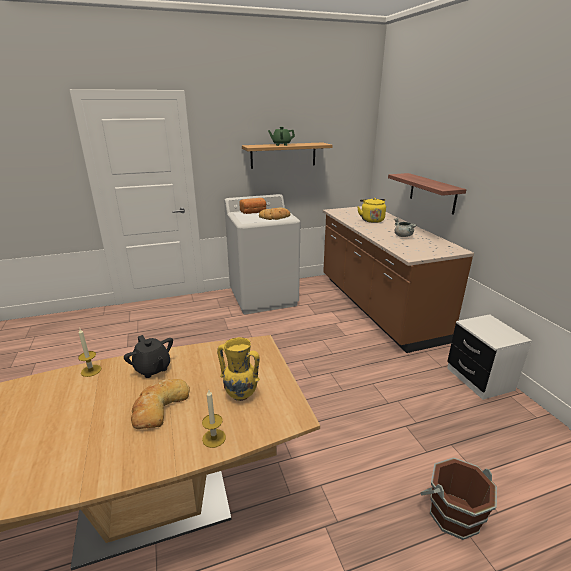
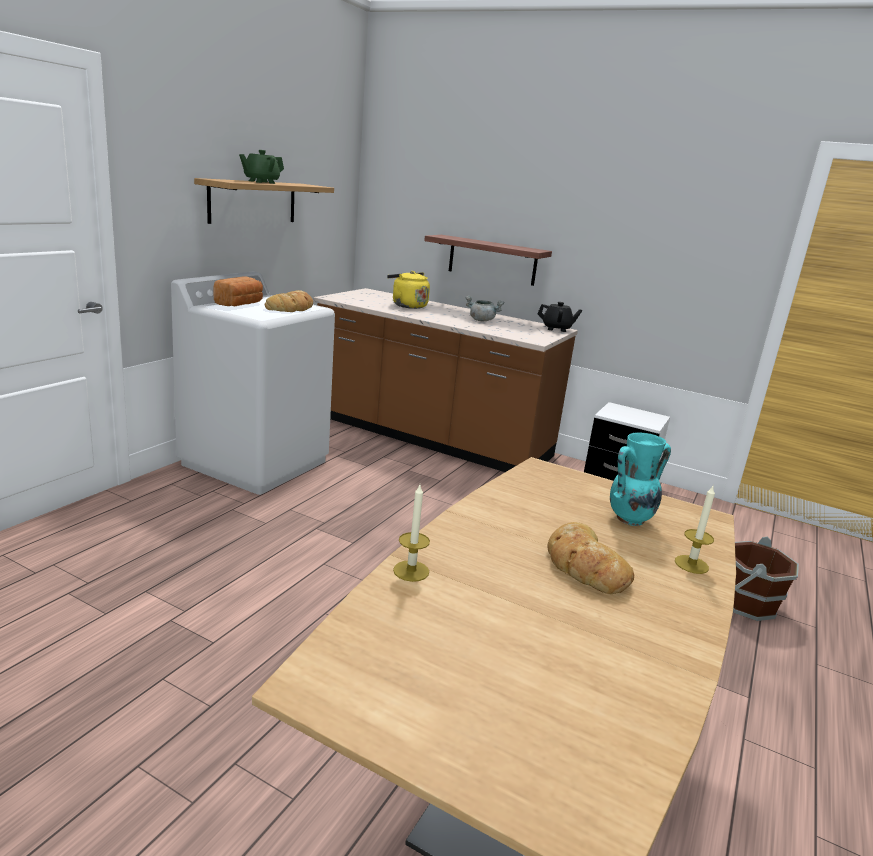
camera: 45 degrees left, 5 degrees down
black teapot [124,335,173,378] -> black teapot moved to [538,302,582,332]
yellow vase [217,337,260,401] -> turquoise vase [610,432,671,526]

